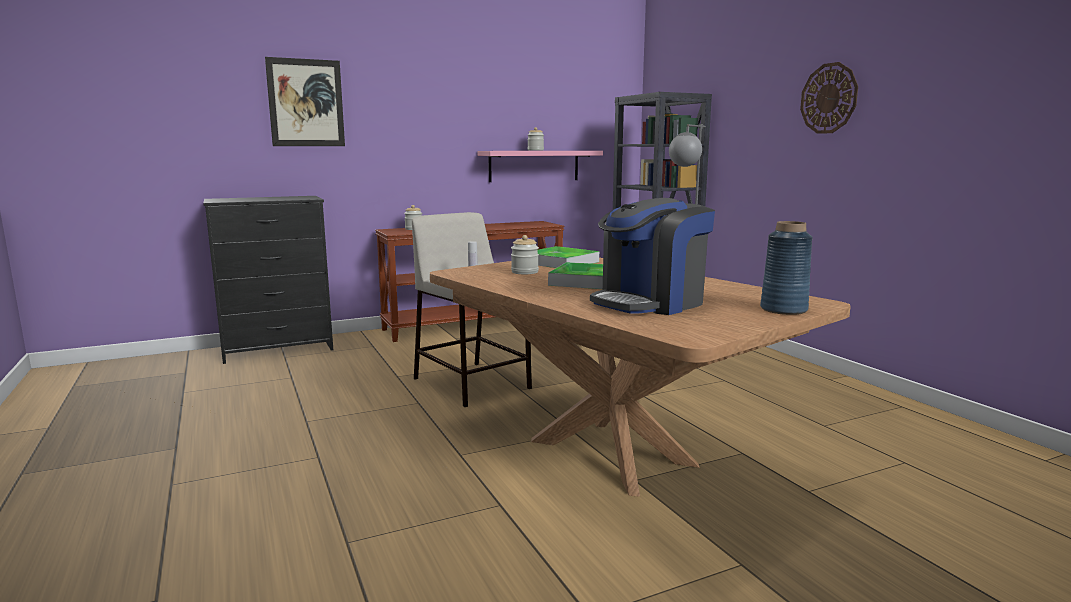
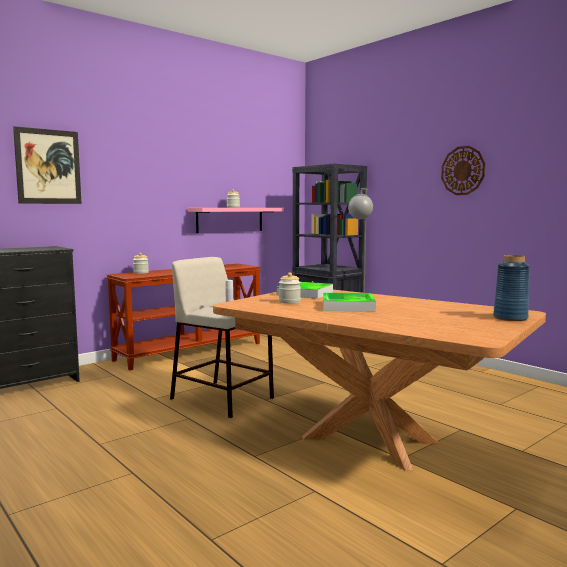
camera: 15 degrees left, 5 degrees down
coffee machine [590,198,715,315] -> none

